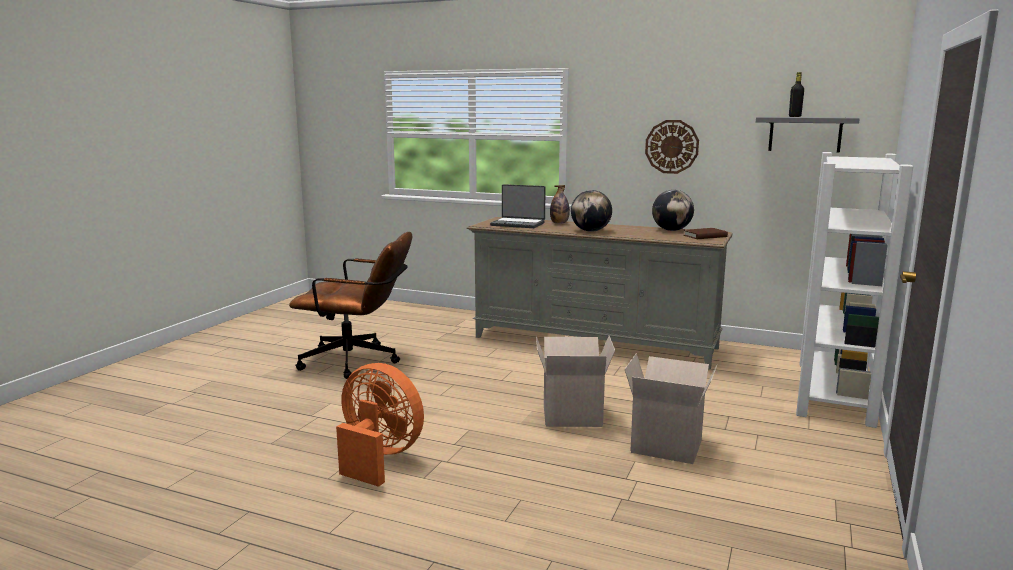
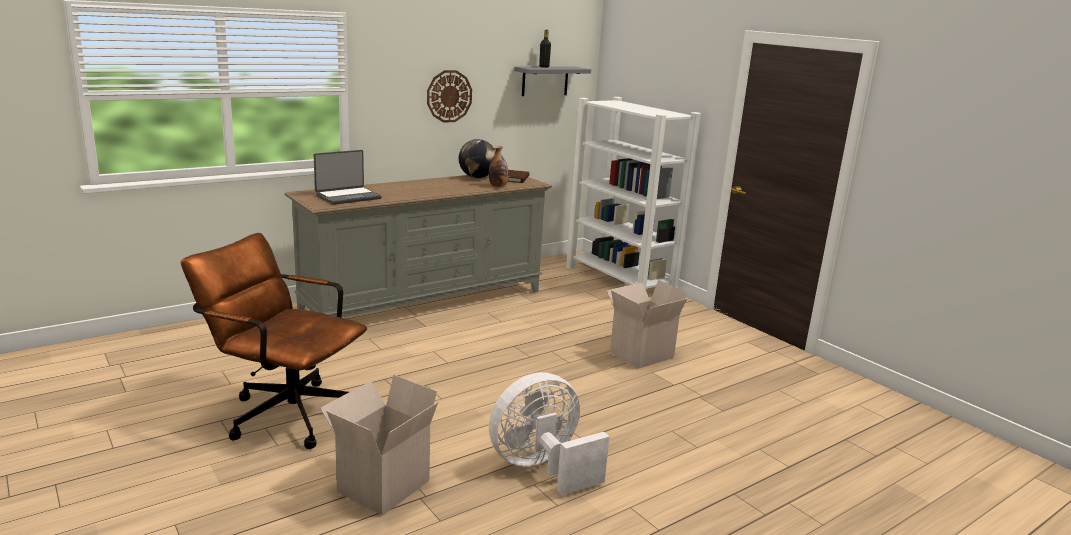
camera: 60 degrees left, 5 degrees up
brown office chair [289,232,412,379] -> brown office chair turned 105 degrees counterclockwise [181,233,367,449]
orange fan [336,363,424,487] -> white fan [489,372,610,495]
cardboard box [536,335,615,427] -> cardboard box moved to [320,375,438,516]
bottle [550,185,570,224] -> bottle moved to [489,146,509,187]
globe [571,190,612,232] -> none

